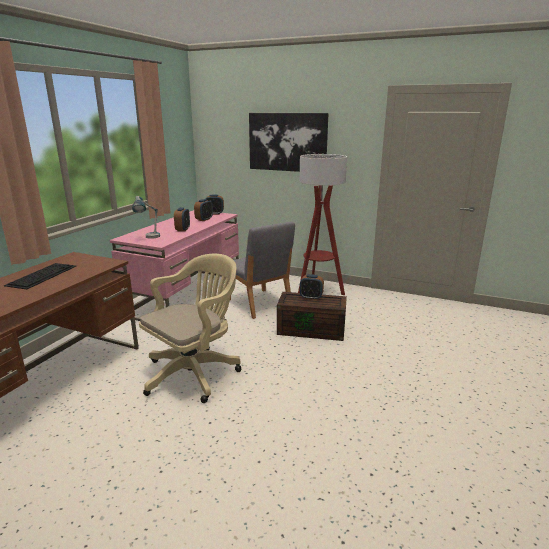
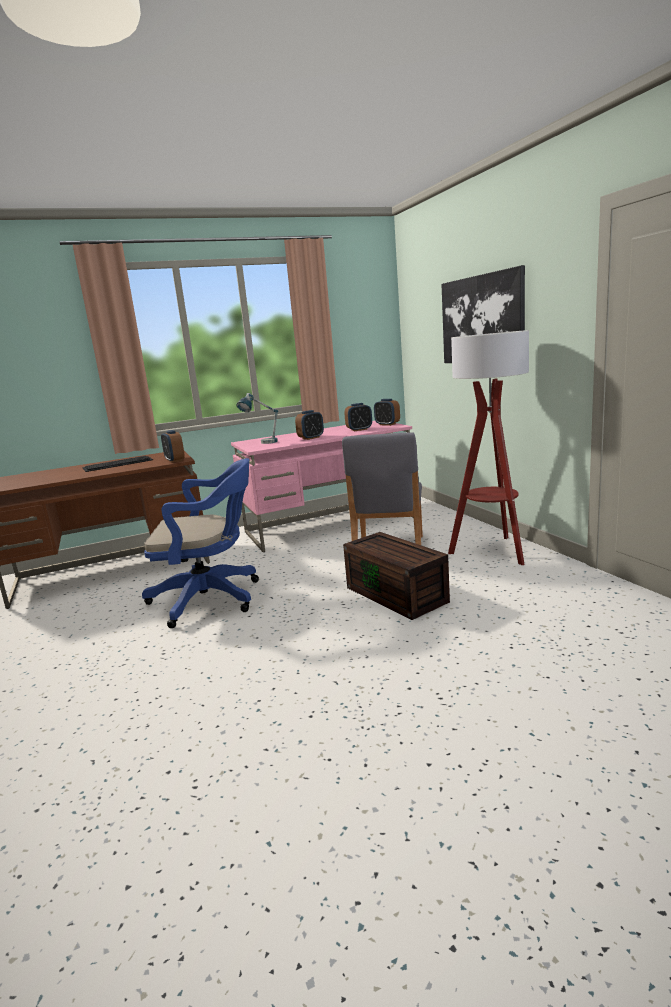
camera: 45 degrees right, 5 degrees down
beige office chair [139,254,242,403] -> blue office chair [142,458,259,628]
alarm clock [300,274,324,300] -> alarm clock moved to [161,430,185,463]

